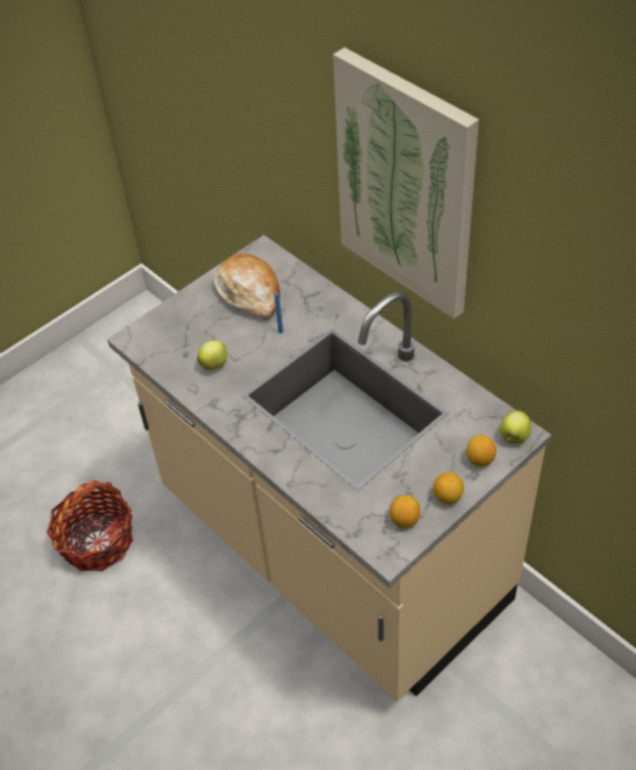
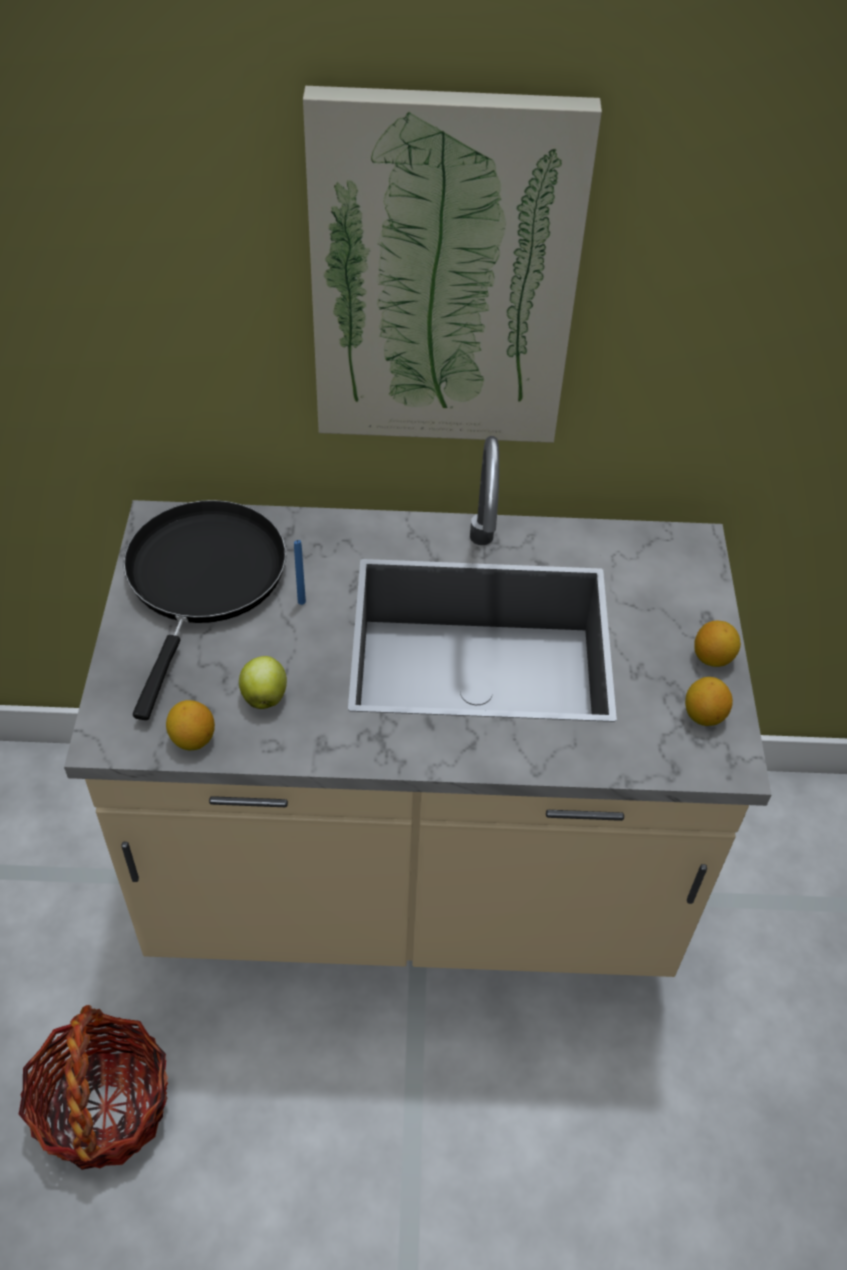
camera: 50 degrees left, 0 degrees up
bread [214,254,280,319] -> black frying pan [123,500,286,720]
lemon [466,435,496,467] -> lemon moved to [166,700,215,750]
apple [500,410,531,444] -> none

